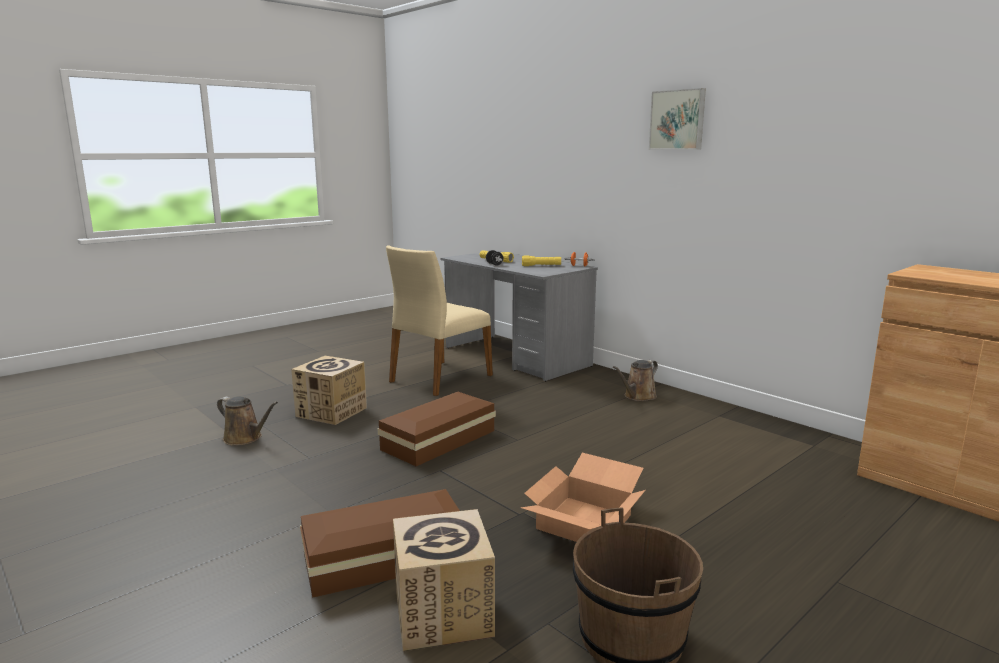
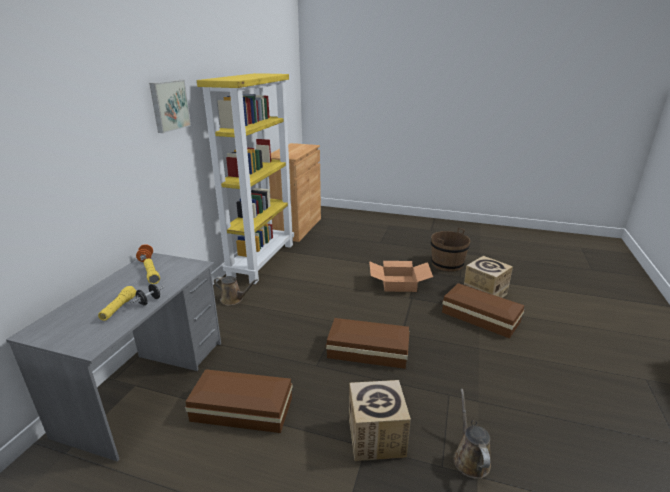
camera: 120 degrees left, 10 degrees up
beige chair [386,245,493,396] -> brown storage box [185,369,292,433]
none -> yellow bookcase [197,73,294,284]

